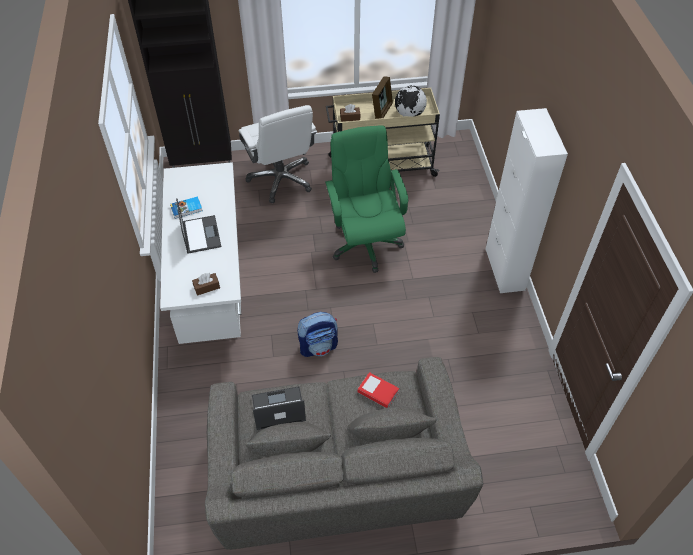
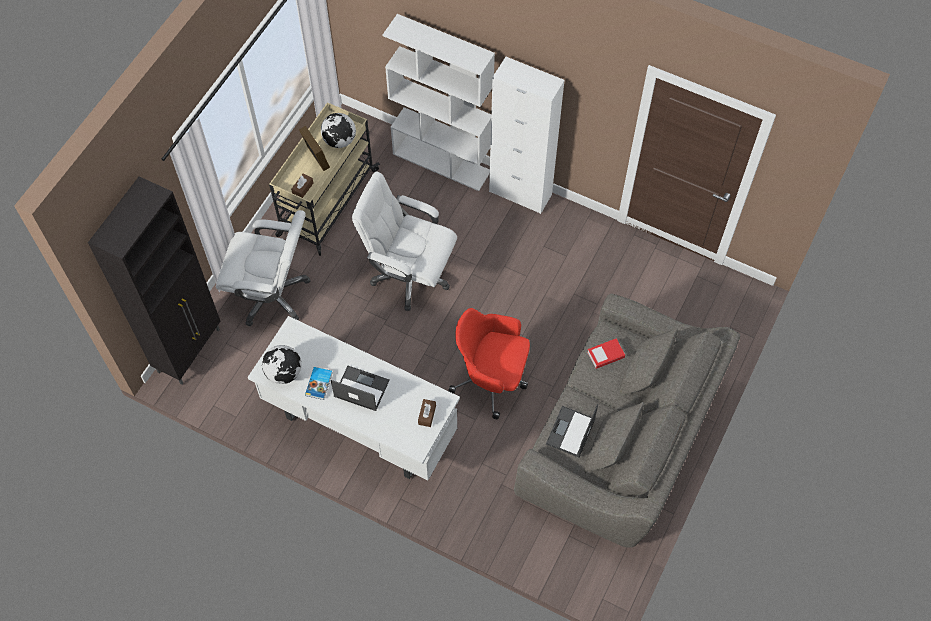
camera: 55 degrees left, 10 degrees up
backpack [297,312,338,357] -> red office chair [448,308,530,419]
green office chair [325,125,408,273] -> white office chair [352,171,457,311]
none -> globe [262,345,302,384]
none -> white bookcase [383,14,495,191]

